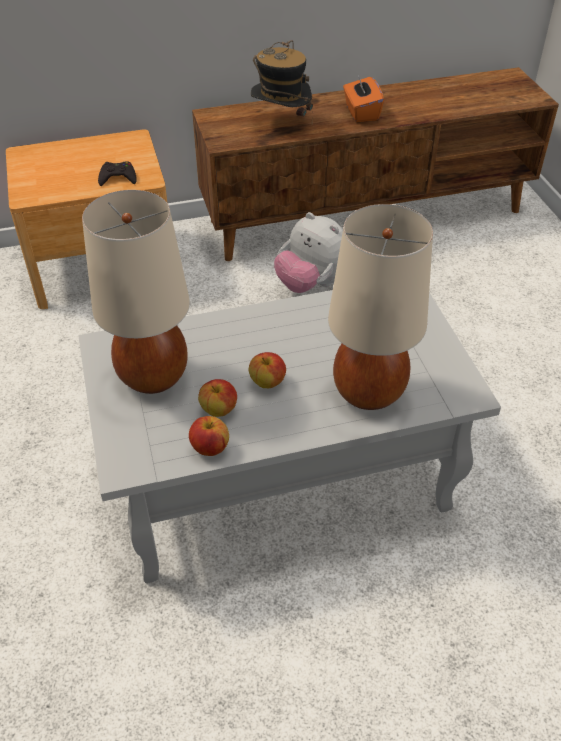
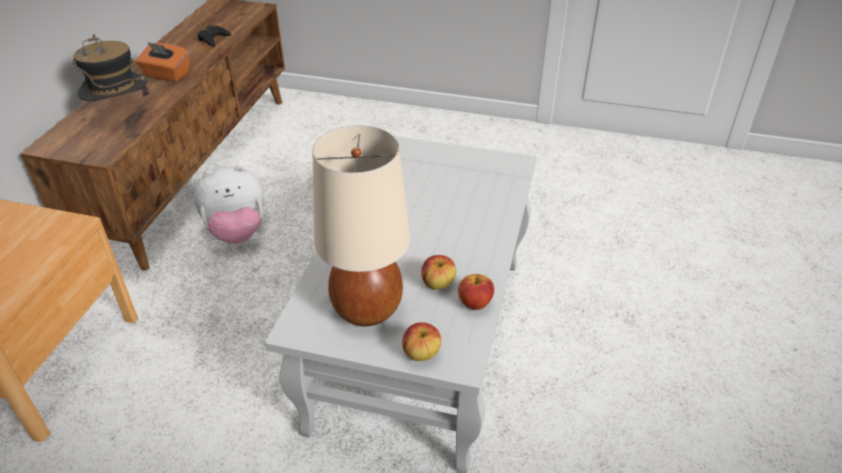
camera: 60 degrees left, 5 degrees down
black game controller [98,161,137,186] -> black game controller moved to [197,25,231,47]
apple [249,352,286,388] -> apple moved to [402,323,441,361]
beige table lamp [328,204,433,410] -> none

